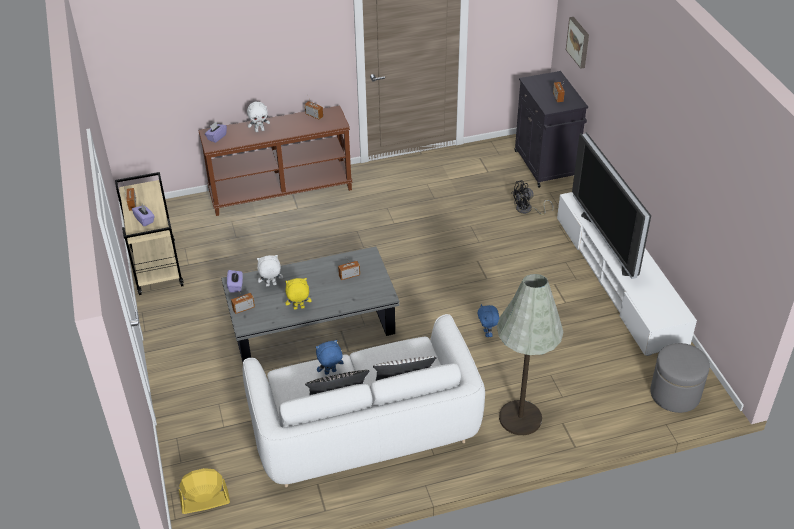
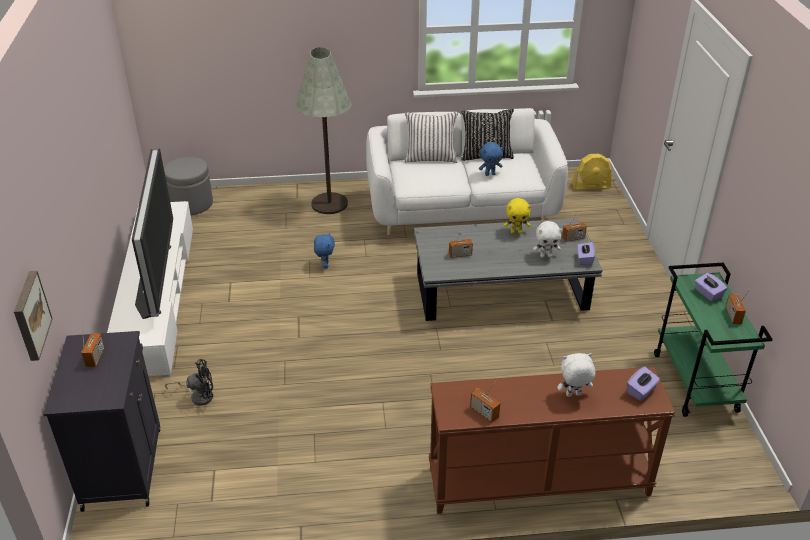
camera: 170 degrees left, 5 degrees down
beige cart [115,172,183,295] -> green cart [654,263,773,417]

